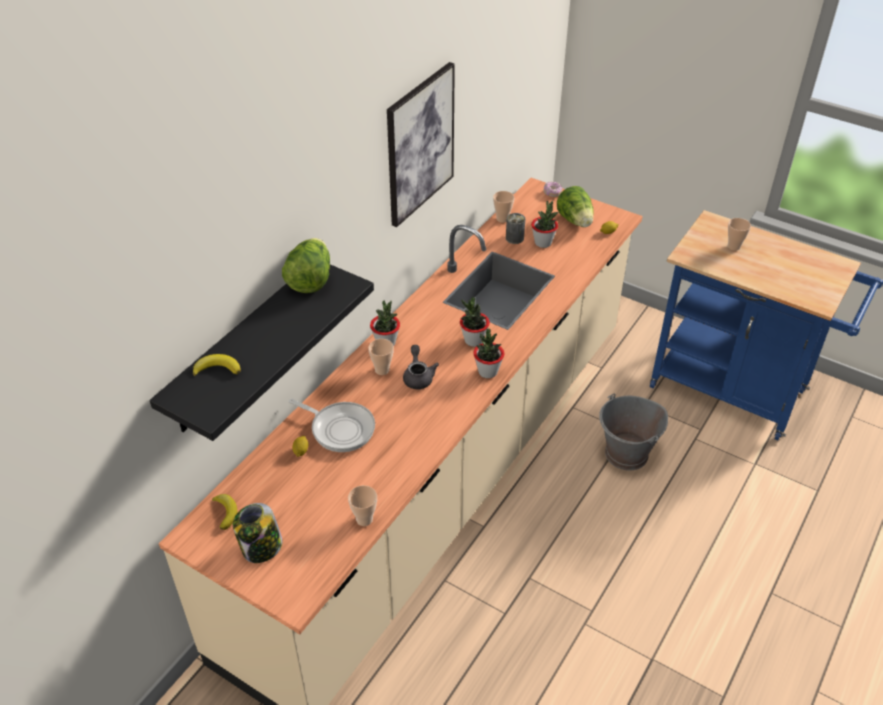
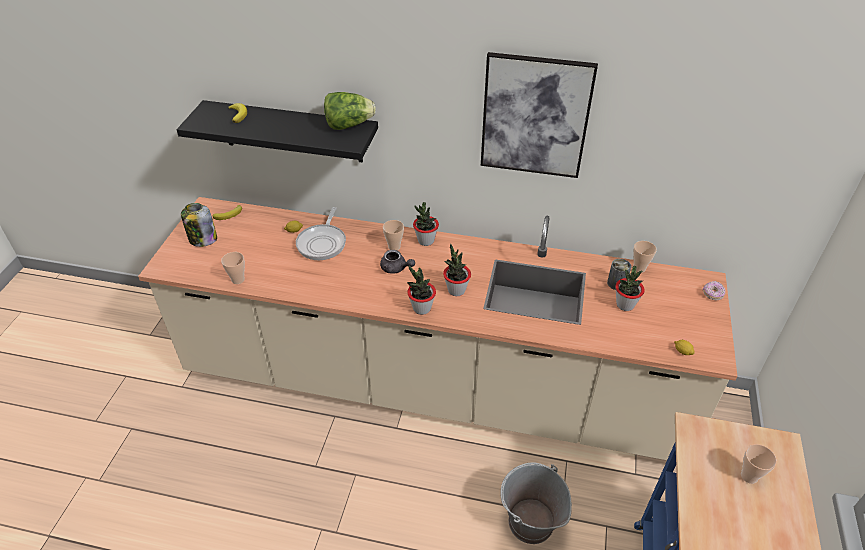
camera: 70 degrees right, 0 degrees up
grey teapot [403,345,439,389] -> grey teapot turned 60 degrees clockwise [380,250,415,274]
lettuce [557,186,594,227] -> none

